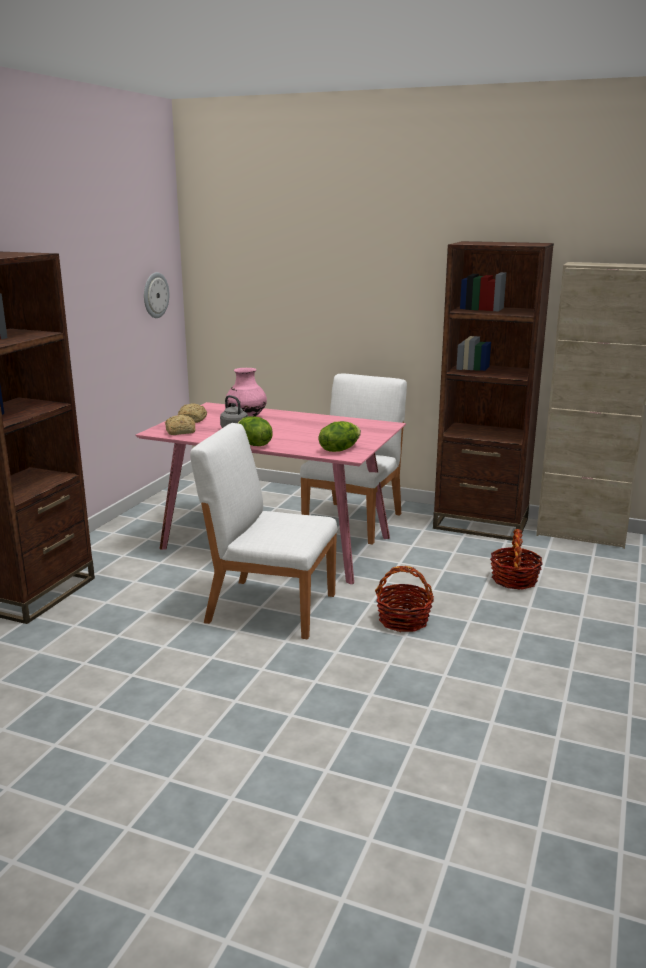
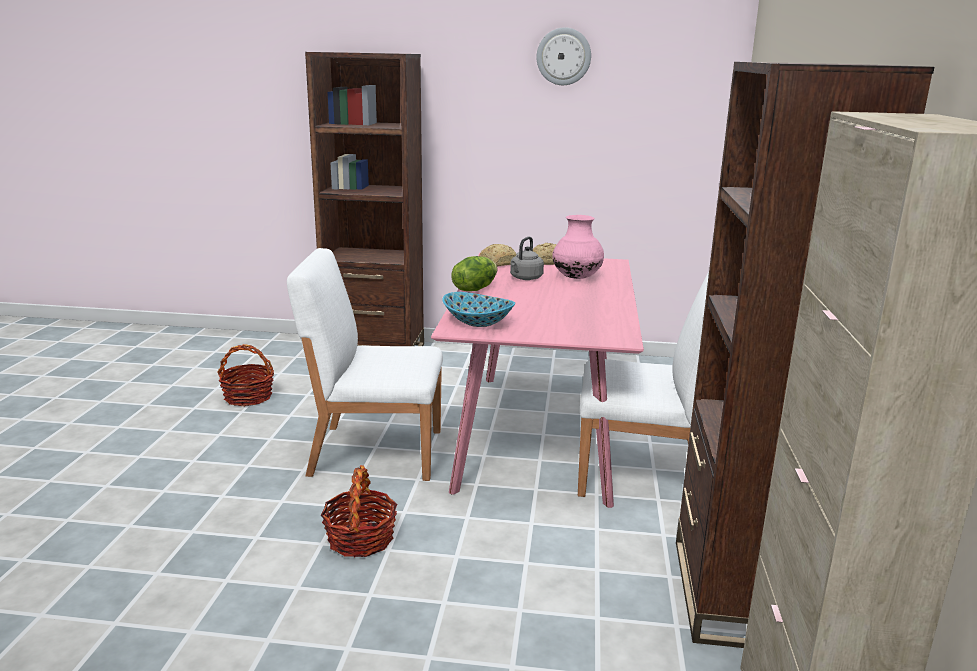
camera: 75 degrees right, 0 degrees up
wall clock [144,272,170,318] -> wall clock moved to [537,27,591,85]
white chair [190,423,337,639] -> white chair turned 90 degrees counterclockwise [287,248,443,481]
lettuce [319,421,361,452] -> bowl [442,292,515,327]
basket [490,529,543,589] -> basket moved to [217,344,274,407]

